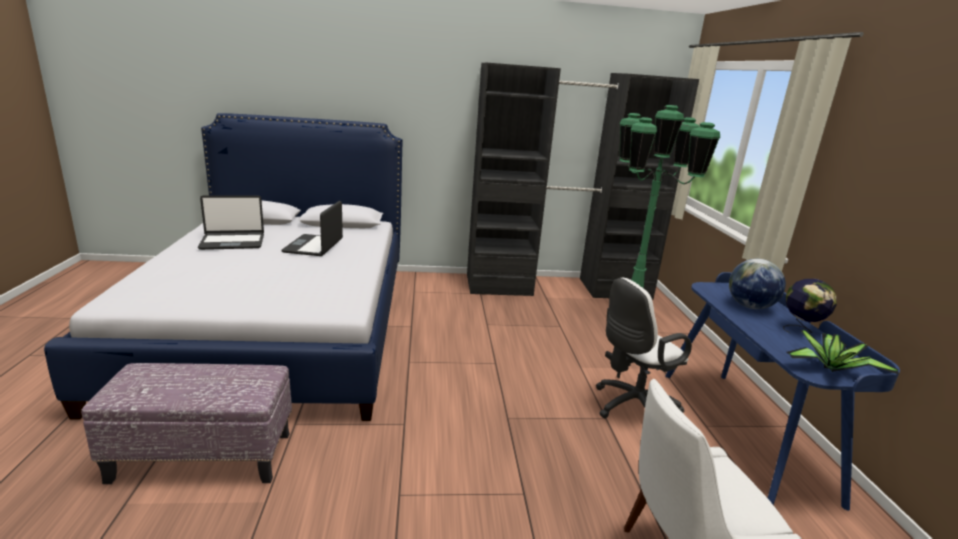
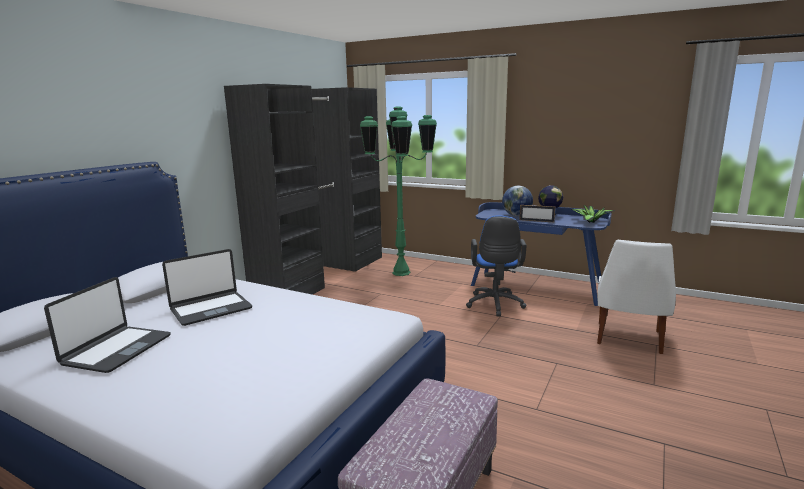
camera: 55 degrees left, 5 degrees down
laptop [281,201,343,256] -> laptop turned 75 degrees counterclockwise [162,249,252,326]
white office chair [596,278,692,419] -> blue office chair [466,215,527,316]
none -> picture frame [519,205,555,222]

